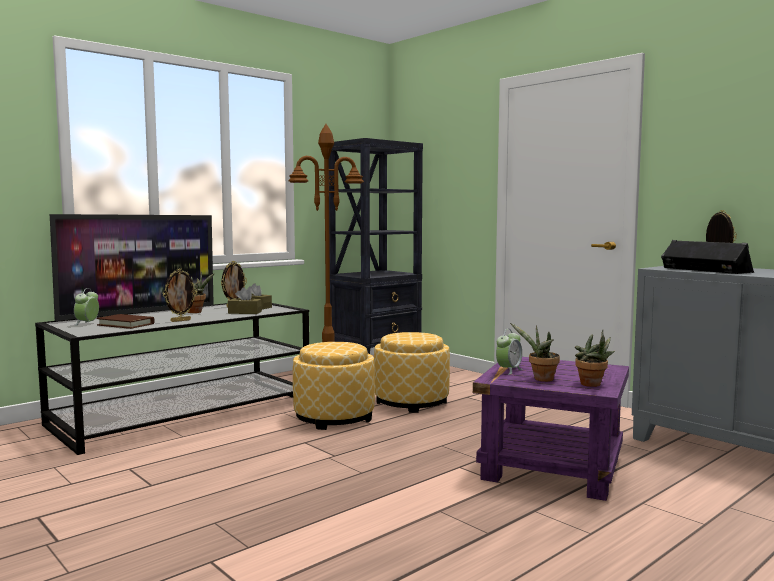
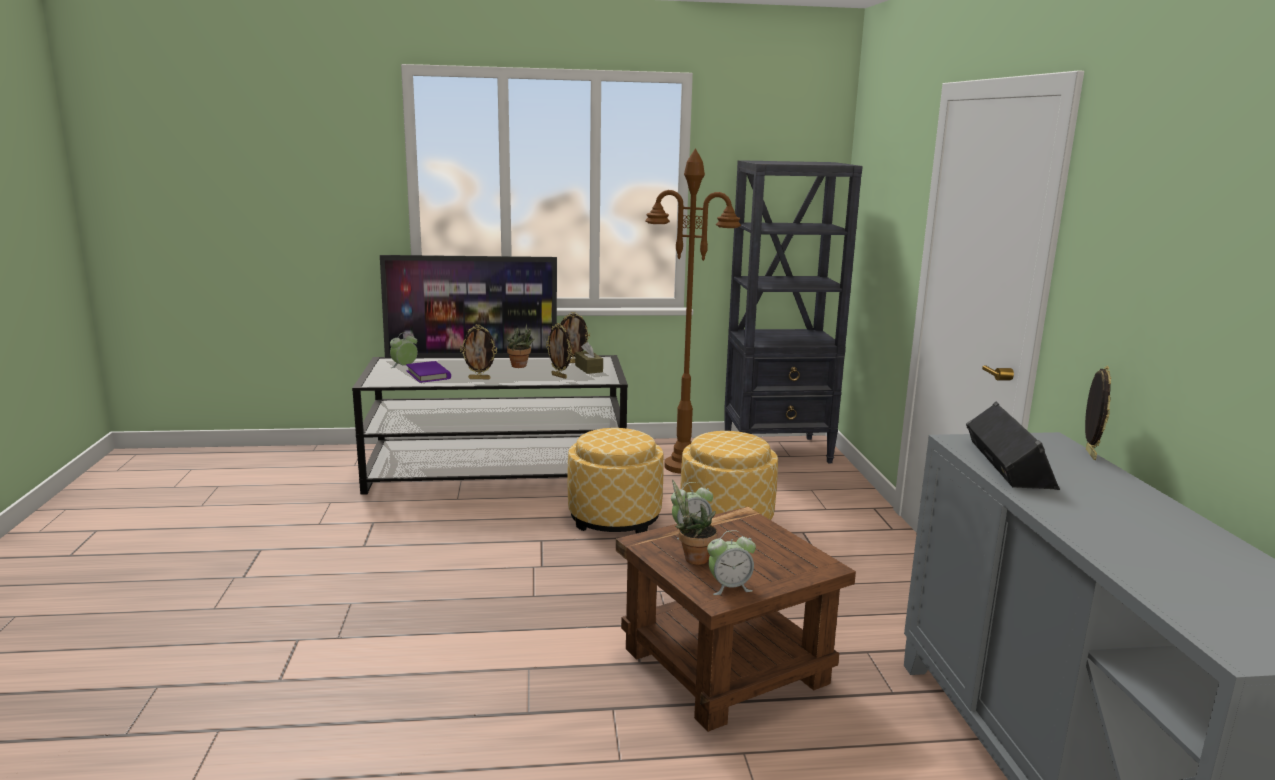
camera: 35 degrees right, 10 degrees up
brown book [97,314,155,329] -> purple book [406,361,451,383]
brown tissue box [228,287,262,314] -> picture frame [546,323,572,379]
purple side table [473,357,629,501] -> brown side table [616,507,856,732]
potted plant [575,330,615,387] -> alarm clock [707,530,756,595]

